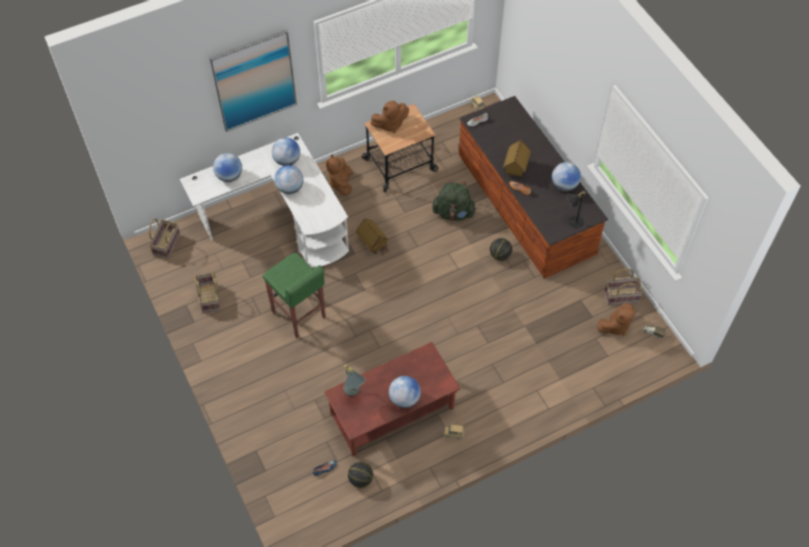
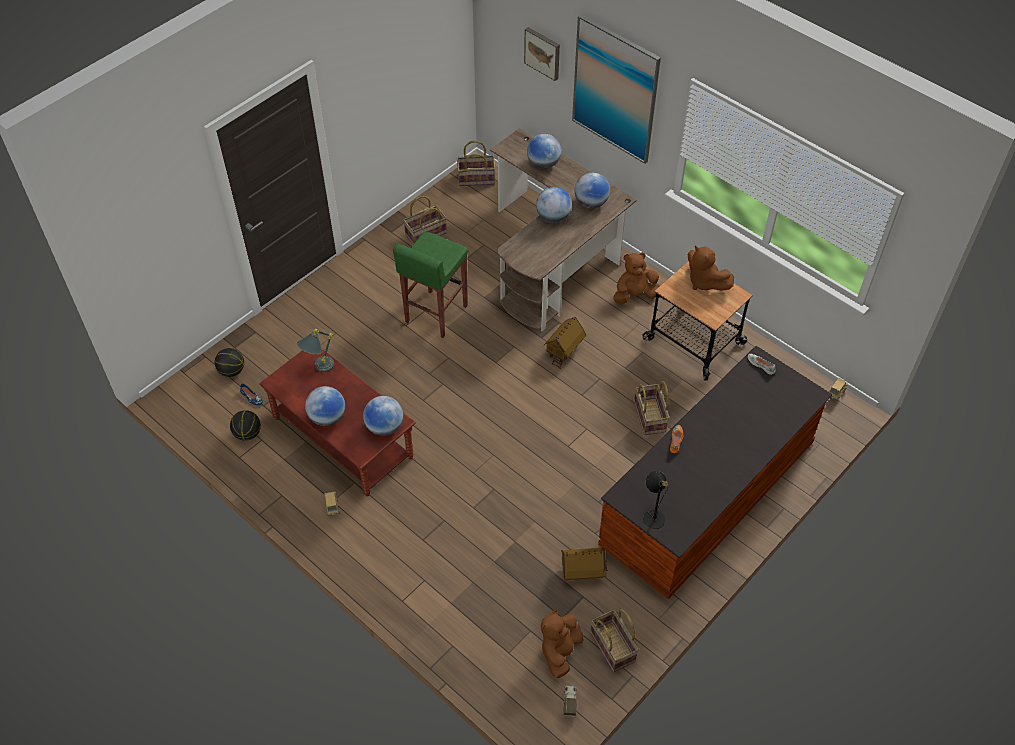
camera: 70 degrees right, 5 degrees down
white desk [180,133,349,268] -> brown desk [490,128,637,331]
green backpack [432,180,476,221] -> basket [634,381,669,435]
basketball [490,238,512,261] -> basketball moved to [215,348,244,377]
toy house [503,139,531,177] -> toy house moved to [561,548,608,580]
globe [552,162,581,191] -> globe moved to [363,396,403,436]
brown plush toy [597,303,637,336] -> brown plush toy turned 75 degrees clockwise [541,610,584,678]
none -> picture [524,27,560,81]

